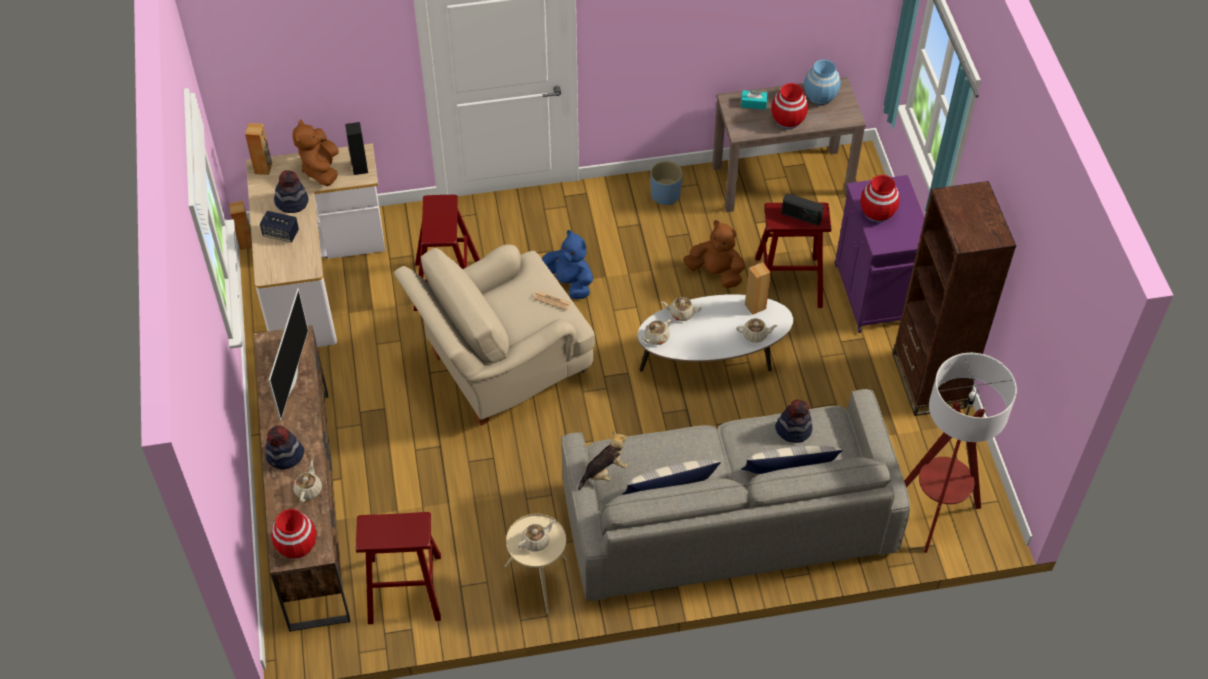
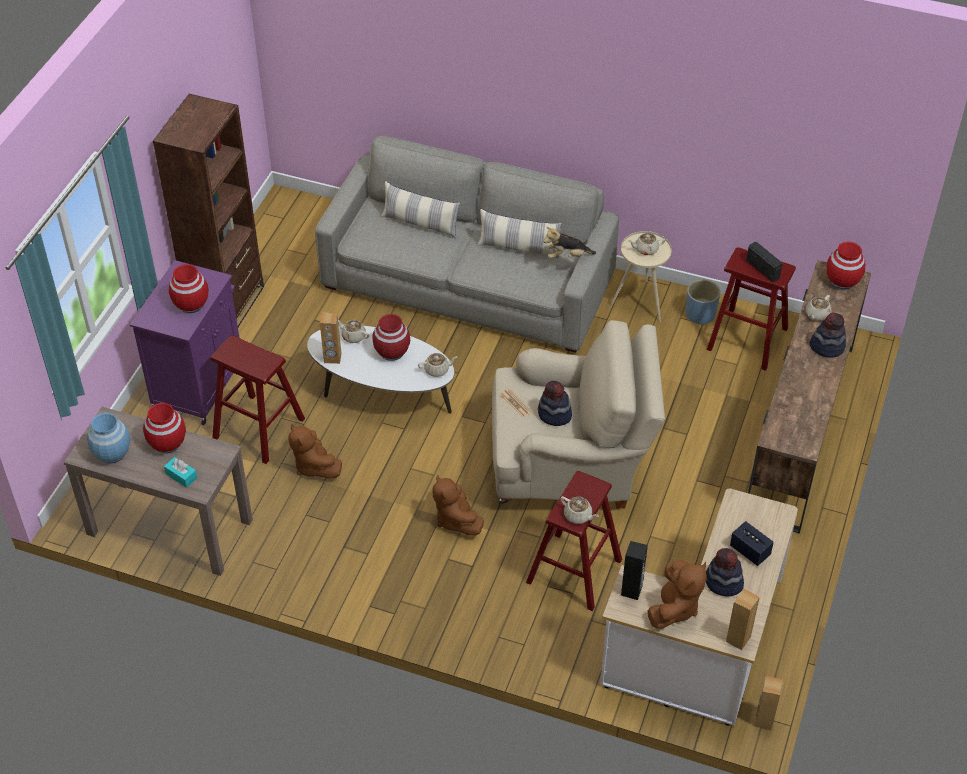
camera: 150 degrees left, 5 degrees down
television [269,288,308,421] -> none
blue plush toy [542,230,593,299] -> brown plush toy [432,475,484,536]
blue planter [650,161,683,205] -> blue planter moved to [686,280,720,325]
beige teapot [661,297,702,321] -> beige teapot moved to [560,496,599,524]
hat [775,400,812,443] -> hat moved to [538,381,572,426]
radio [781,193,824,226] -> radio moved to [746,241,783,282]
floor lamp [904,353,1017,553] -> none
none -> red vase [372,314,410,361]

